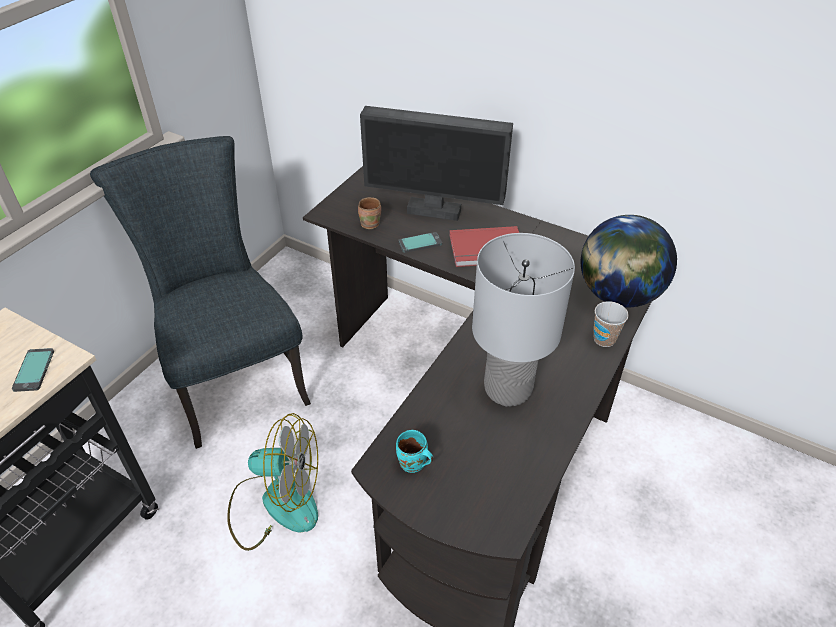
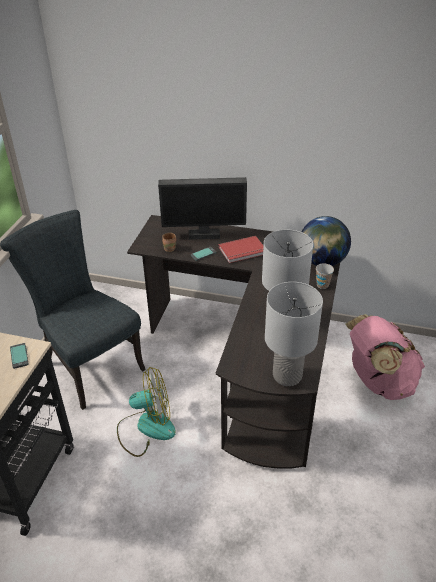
camera: 15 degrees left, 5 degrees down
turquoise mug [396,430,434,473] -> none
none -> grey table lamp [265,282,323,386]
none -> pink backpack [346,314,425,400]

